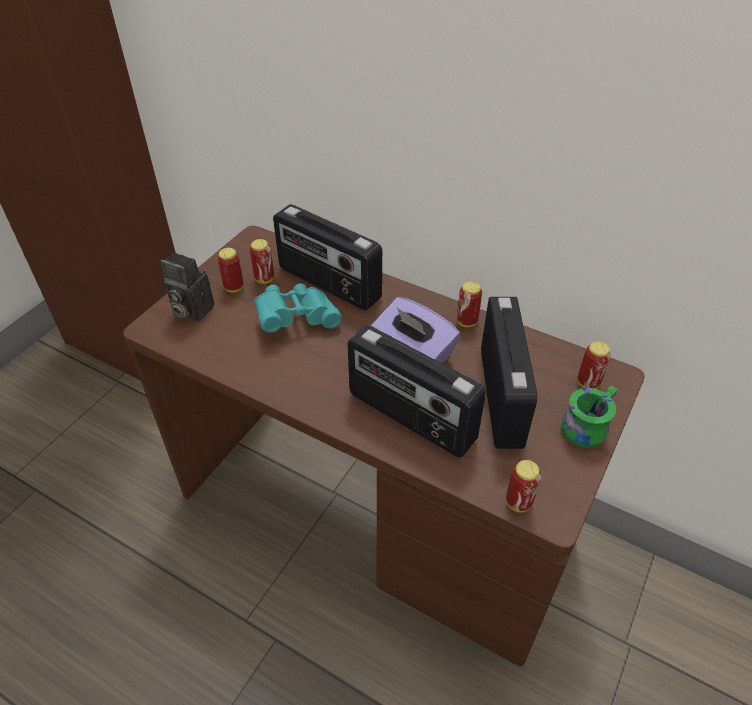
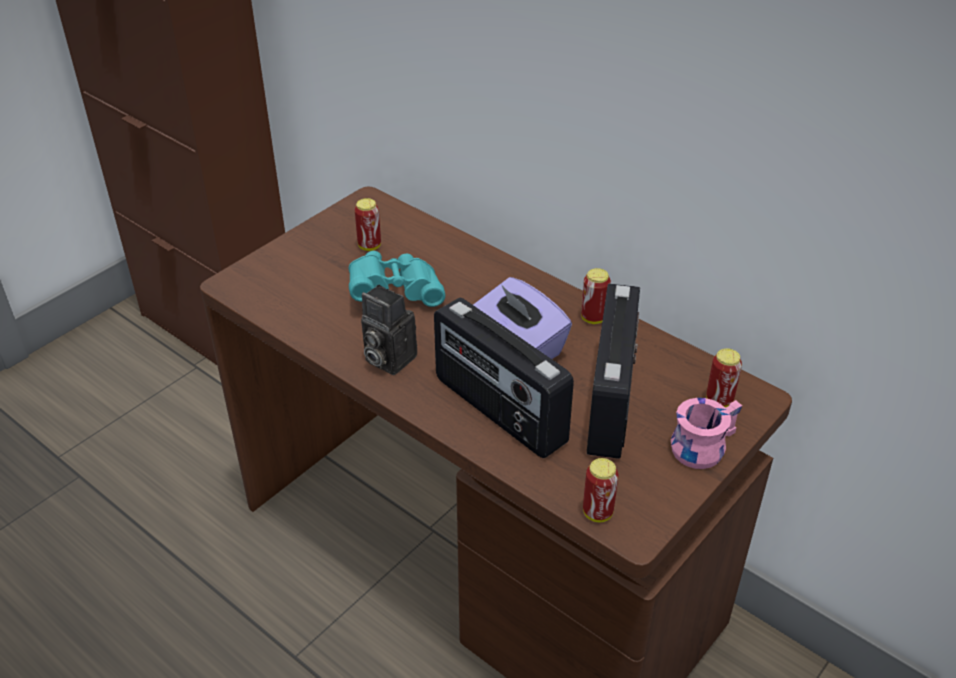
camera: 10 degrees right, 5 degrees down
camera [161,252,214,323] -> camera moved to [361,285,417,375]
can [218,248,244,292] -> none
radio [273,204,382,310] -> none
green mug [562,385,618,448] -> pink mug [671,398,742,469]

